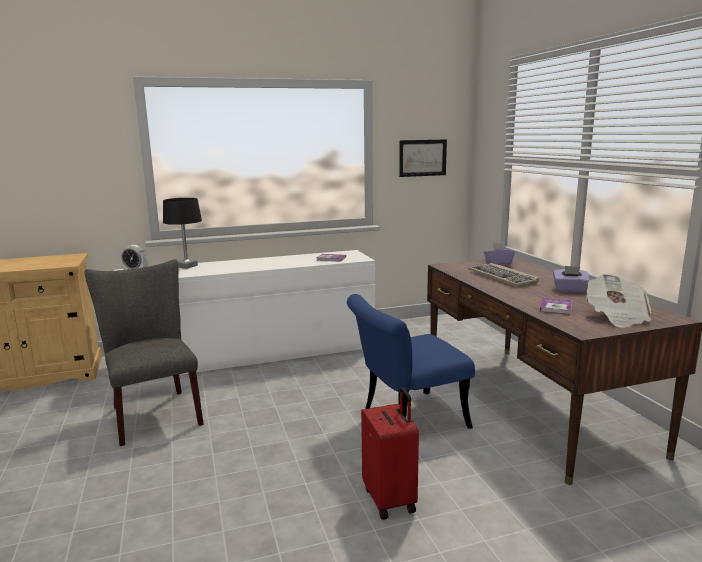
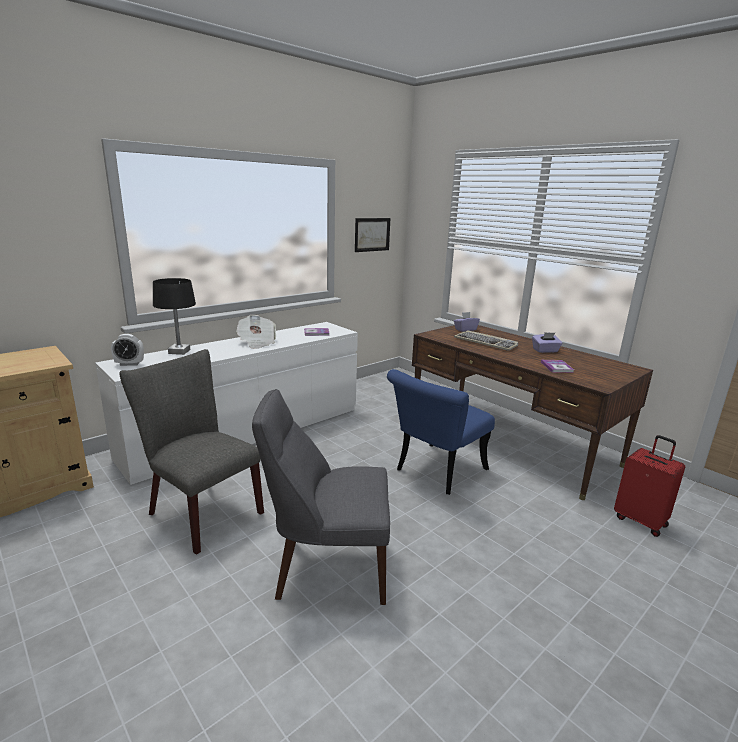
camera: 25 degrees left, 5 degrees up
red suitcase [361,387,419,520] -> red suitcase moved to [614,435,685,537]
newspaper [586,274,652,327] -> newspaper moved to [236,315,276,349]
none -> grey chair [252,389,390,605]

